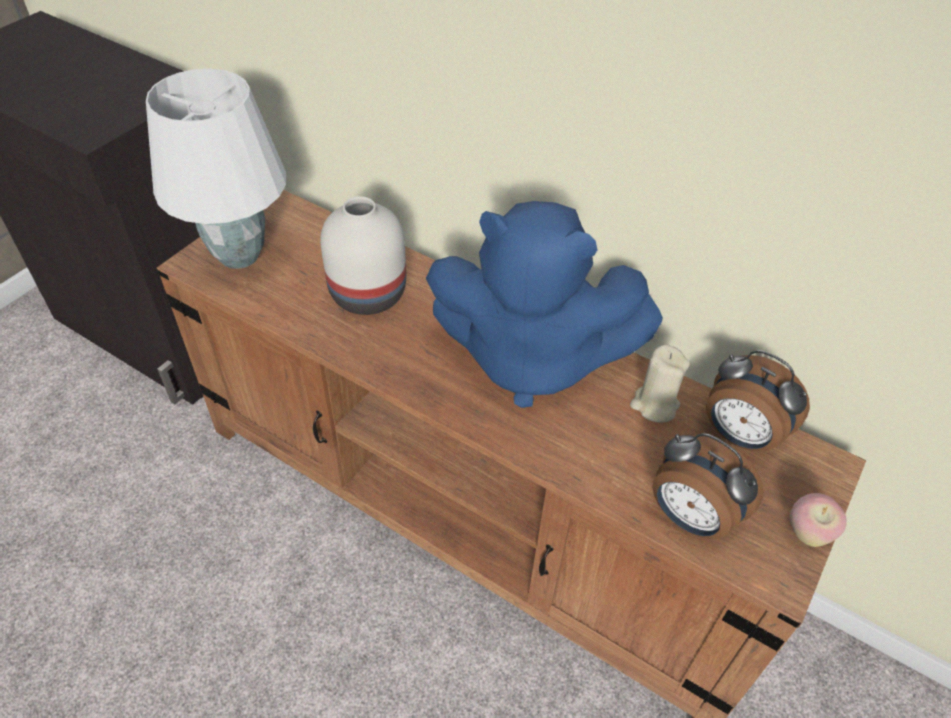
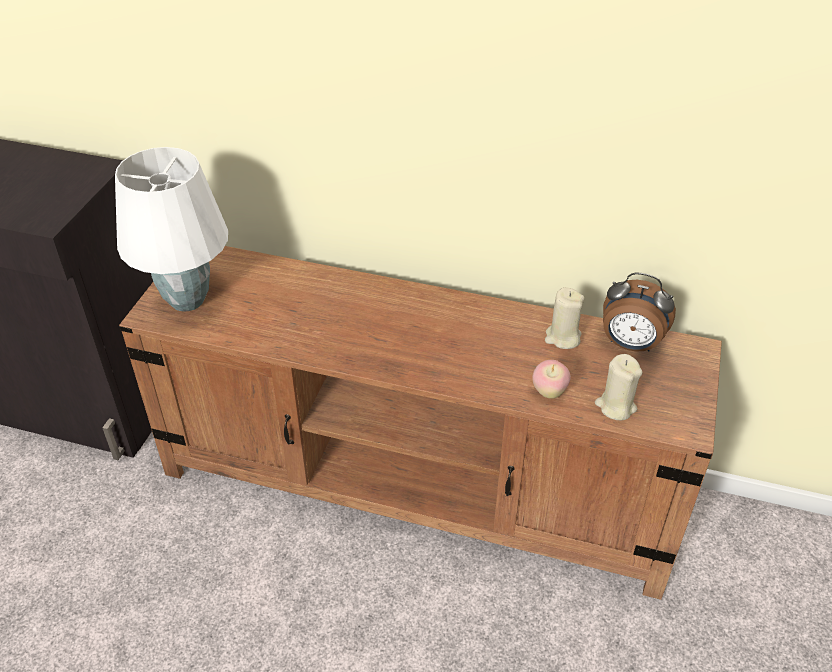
camera: 15 degrees left, 5 degrees down
white vase [320,196,406,315] -> none
blue plush toy [426,201,663,408] -> none
alarm clock [653,433,764,539] -> beige candle [595,354,643,420]
apple [790,493,847,547] -> apple moved to [532,360,571,399]

